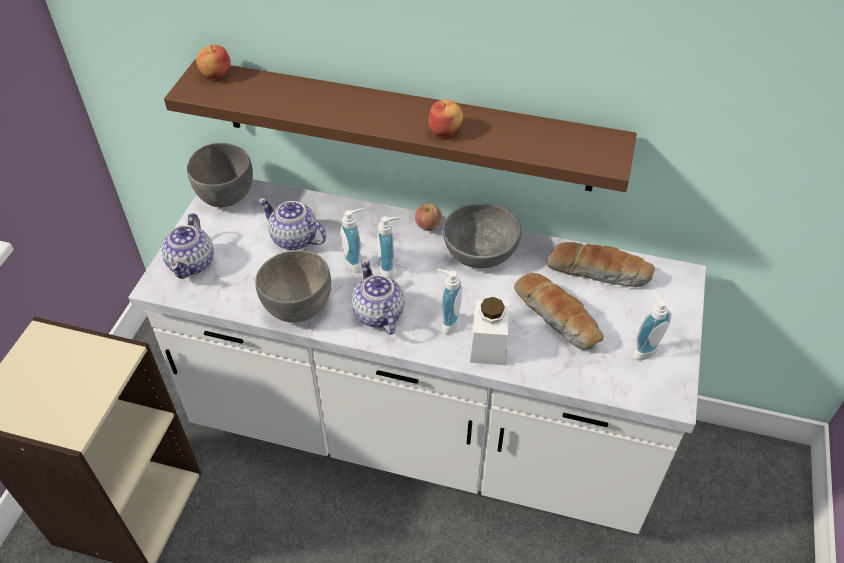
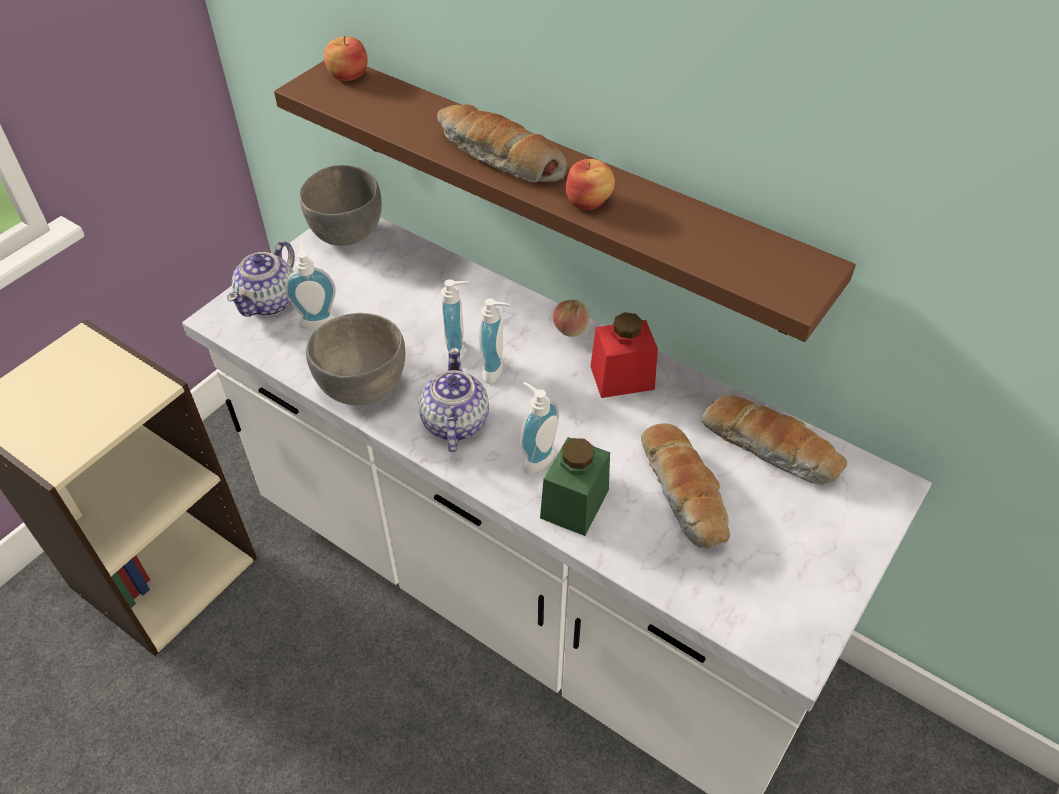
camera: 20 degrees right, 0 degrees up
teapot [258,198,326,250] -> none
grey bowl [443,203,521,268] -> red jar [590,312,658,398]
white jar [470,297,509,365] -> green jar [540,437,610,536]
soap dispenser [633,292,671,360] -> soap dispenser moved to [285,242,336,330]
none -> bread [437,104,567,183]

